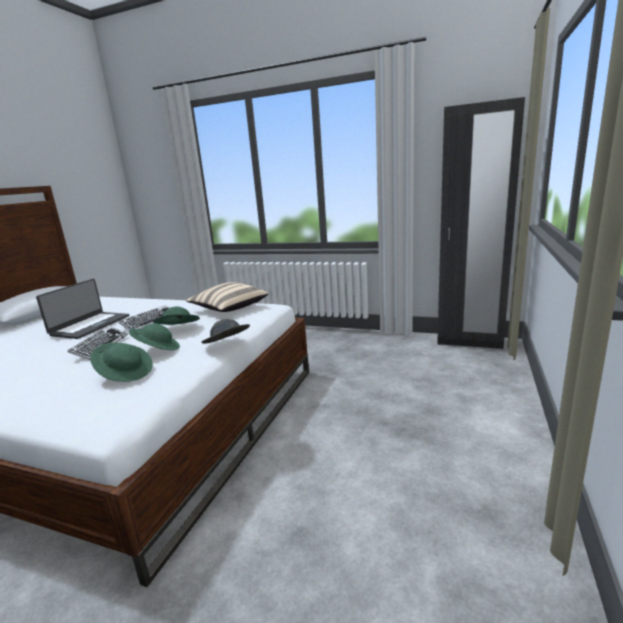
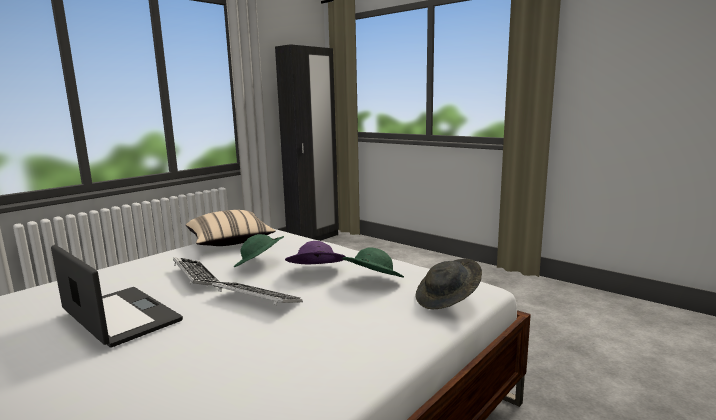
camera: 70 degrees left, 5 degrees down
green hat [129,323,180,350] -> purple hat [285,241,346,264]
grey hat [202,319,250,344] -> grey hat moved to [416,259,482,310]

